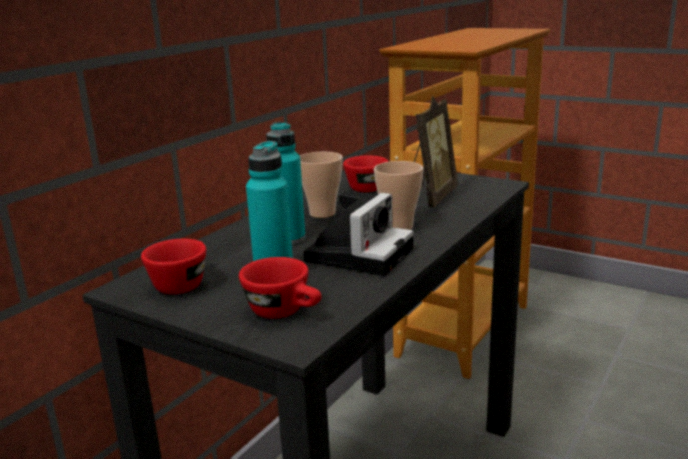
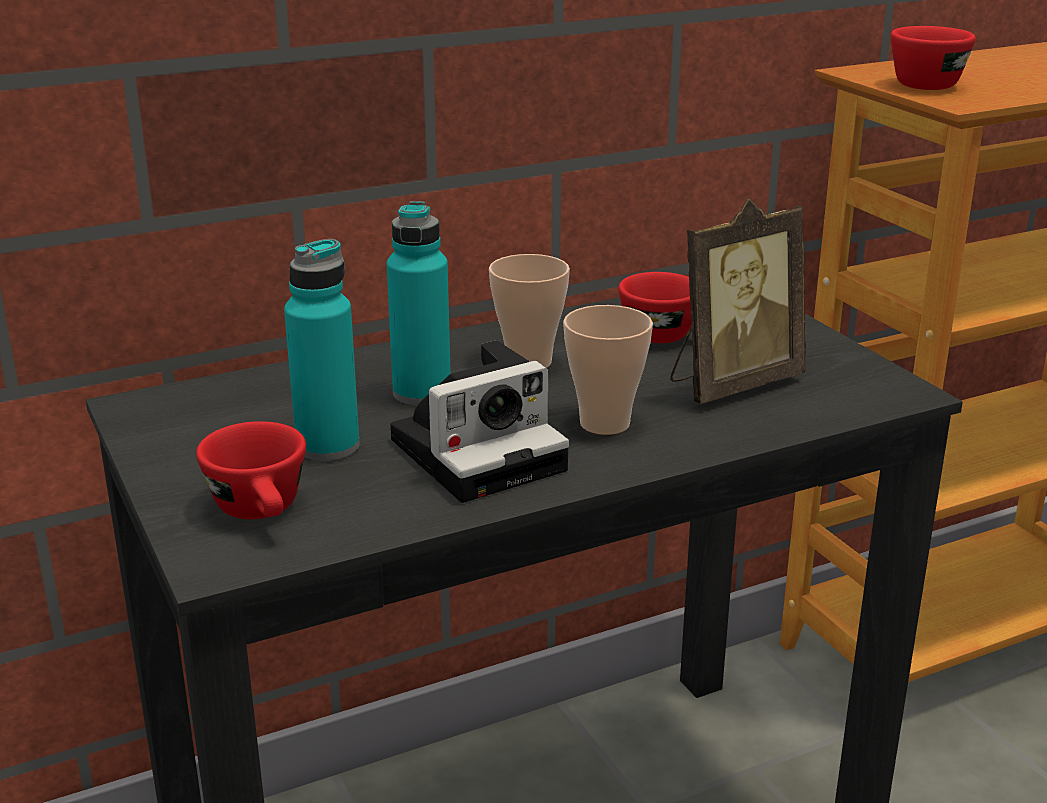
camera: 30 degrees right, 5 degrees up
red cup [141,239,206,294] -> red cup moved to [891,26,976,90]

